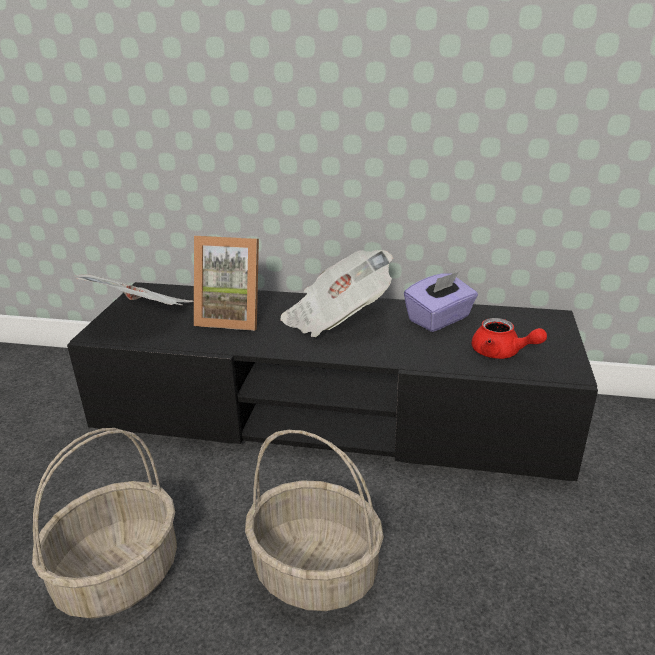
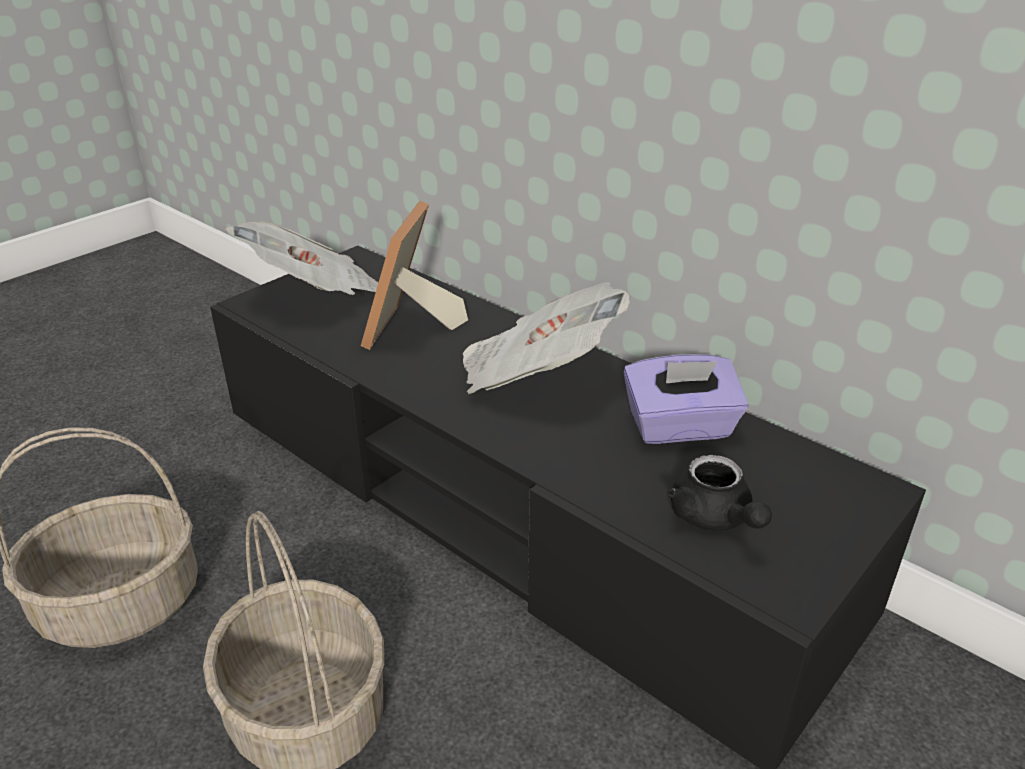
camera: 30 degrees right, 5 degrees up
picture frame [194,236,259,331] -> picture frame turned 60 degrees clockwise [361,201,468,350]
red teapot [472,318,547,359] -> black teapot [668,455,772,531]

